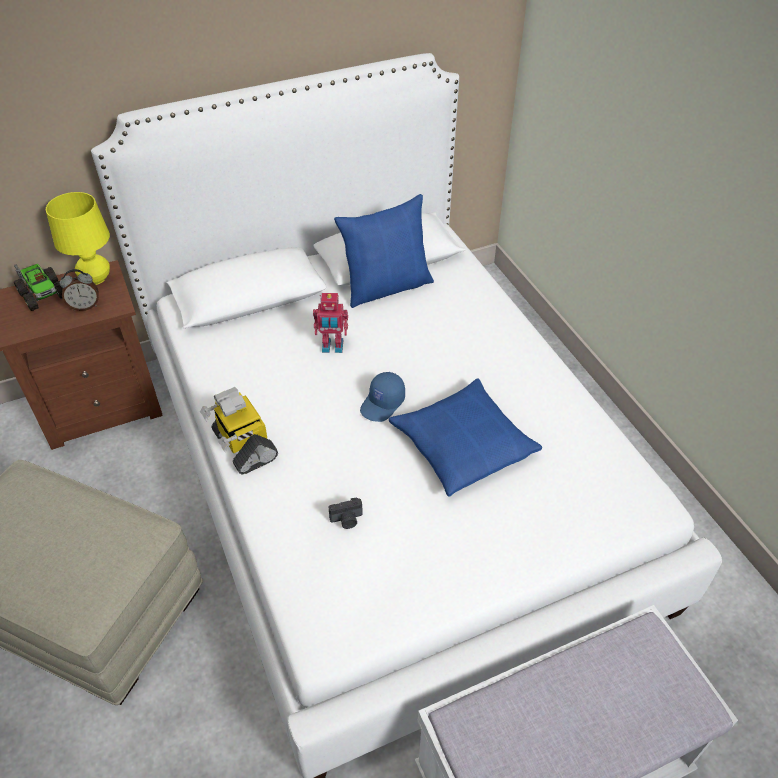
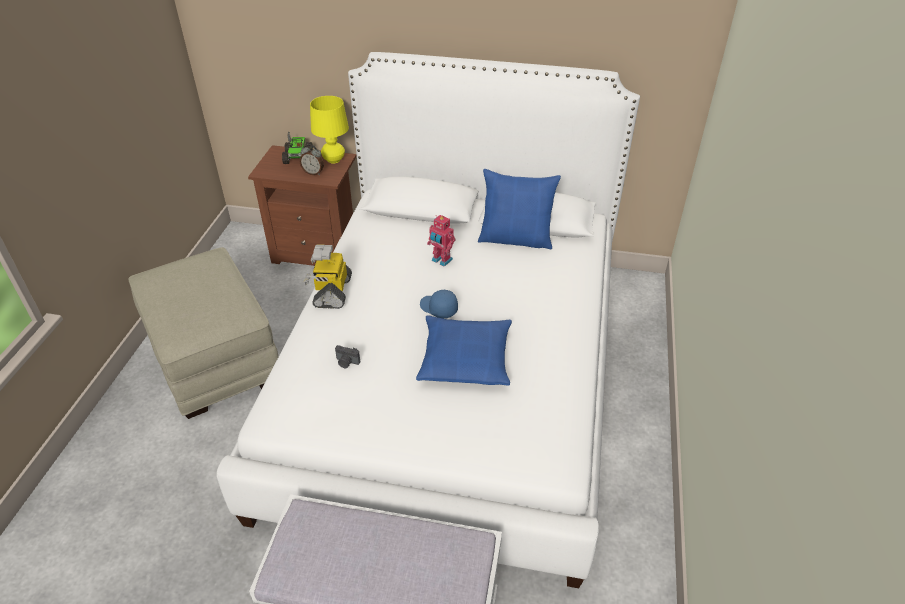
camera: 35 degrees right, 5 degrees down
blue cap [360,372,405,422] -> blue cap turned 60 degrees clockwise [420,290,458,318]

